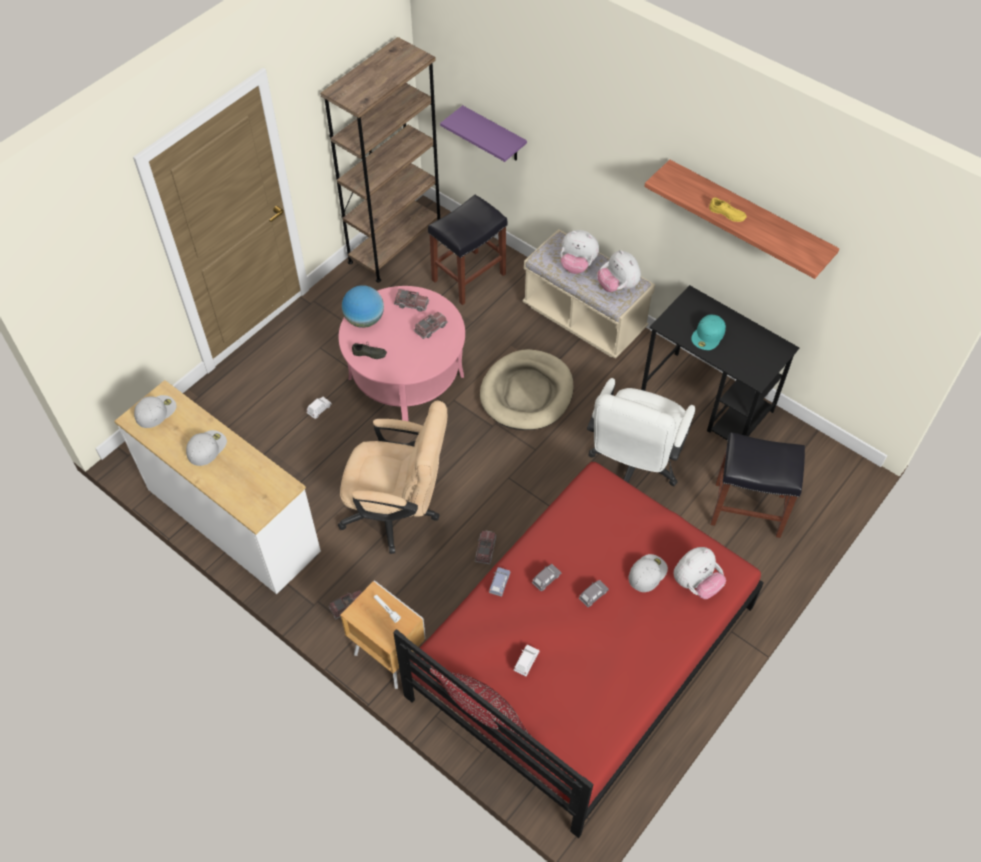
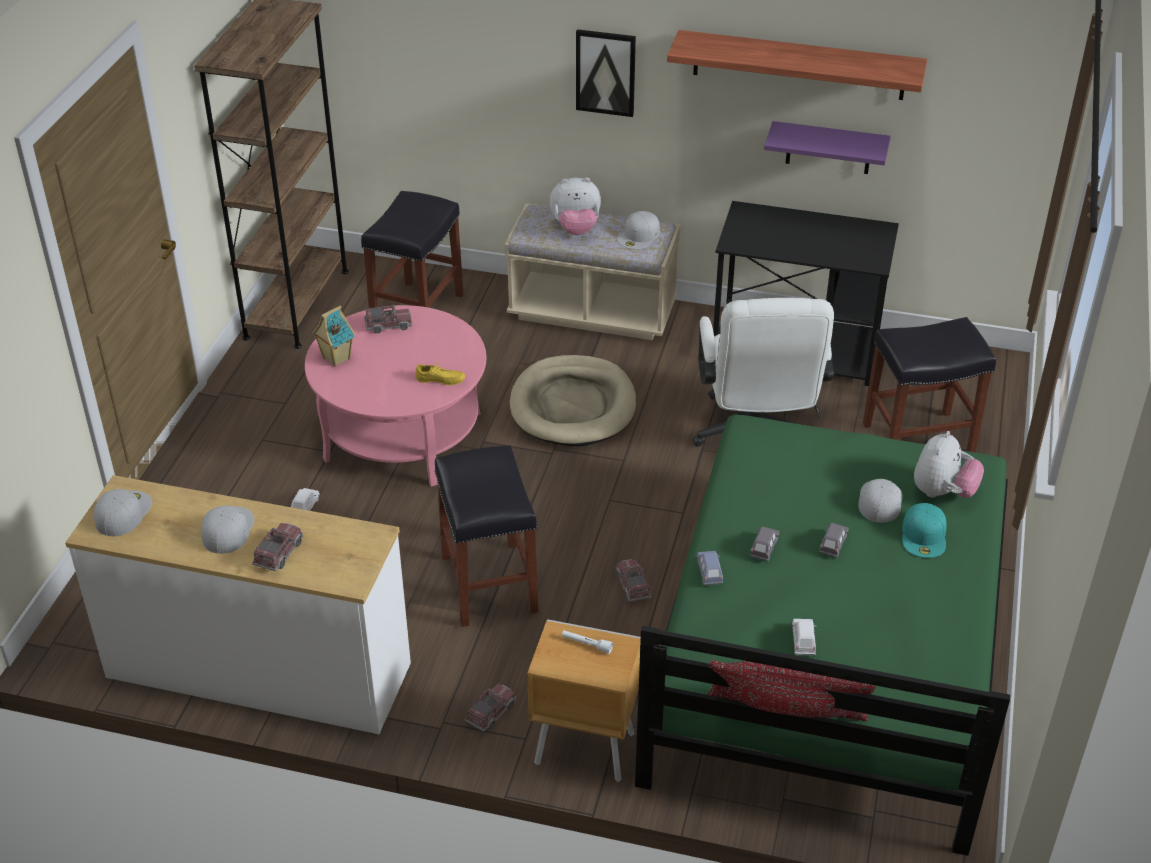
camera: 25 degrees left, 15 degrees down
beige office chair [338,400,447,554] -> black stool [434,445,538,627]
globe [342,285,384,328] -> toy house [312,306,356,367]
grey shoe [352,343,387,359] -> none
red bed [393,462,764,838] -> green bed [635,414,1010,856]
toy truck [414,312,447,339] -> toy truck moved to [252,523,304,571]
purple shelf [440,105,527,162] -> purple shelf moved to [764,121,891,174]
plush toy [597,250,641,292] -> white cap [617,211,660,250]
turquoise cap [691,315,726,350] -> turquoise cap moved to [902,503,947,558]
yellow shoe [709,197,747,222] -> yellow shoe moved to [415,363,465,385]
none -> picture [576,29,636,117]

